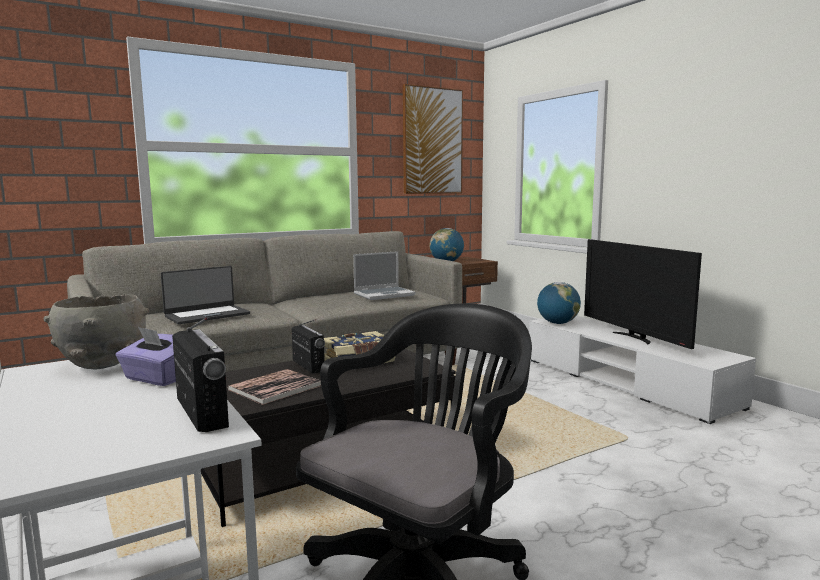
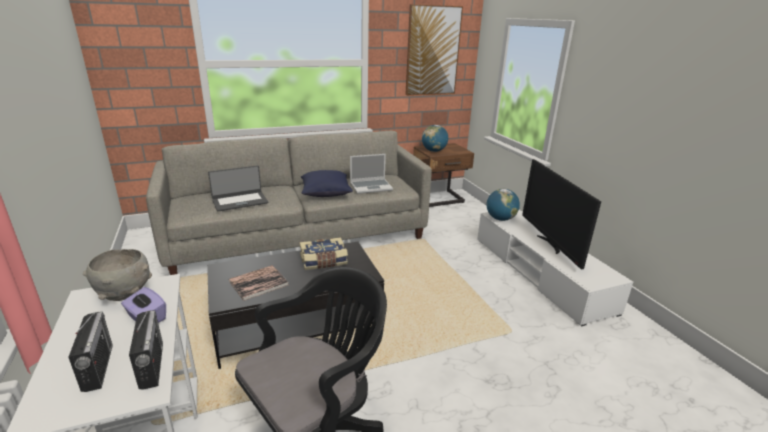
camera: 10 degrees right, 15 degrees up
radio [292,319,325,374] -> radio moved to [68,312,113,392]
none -> blue pillow [301,170,353,197]

